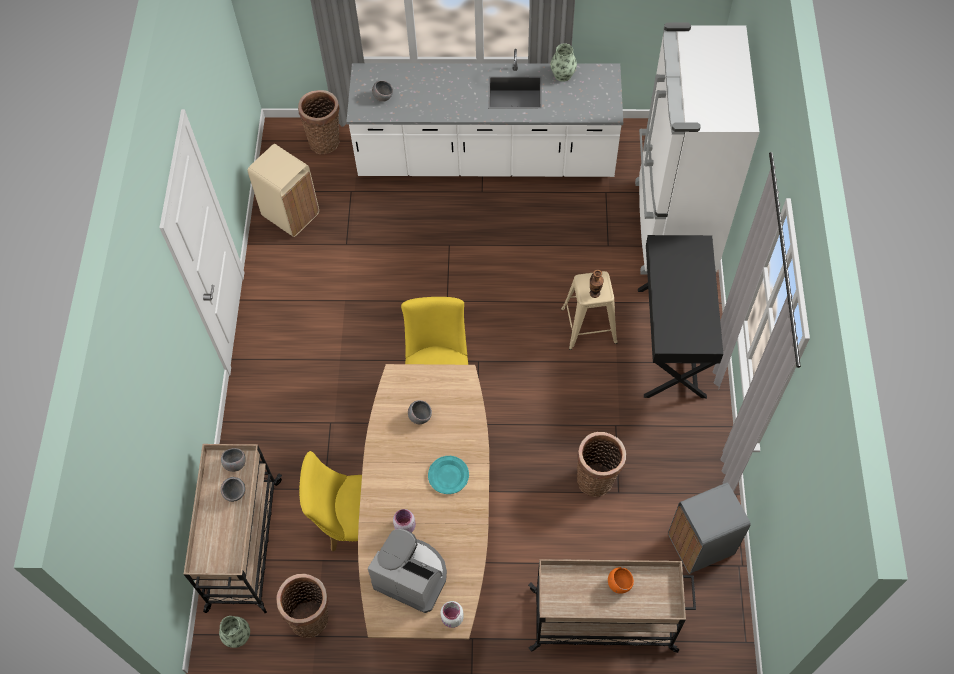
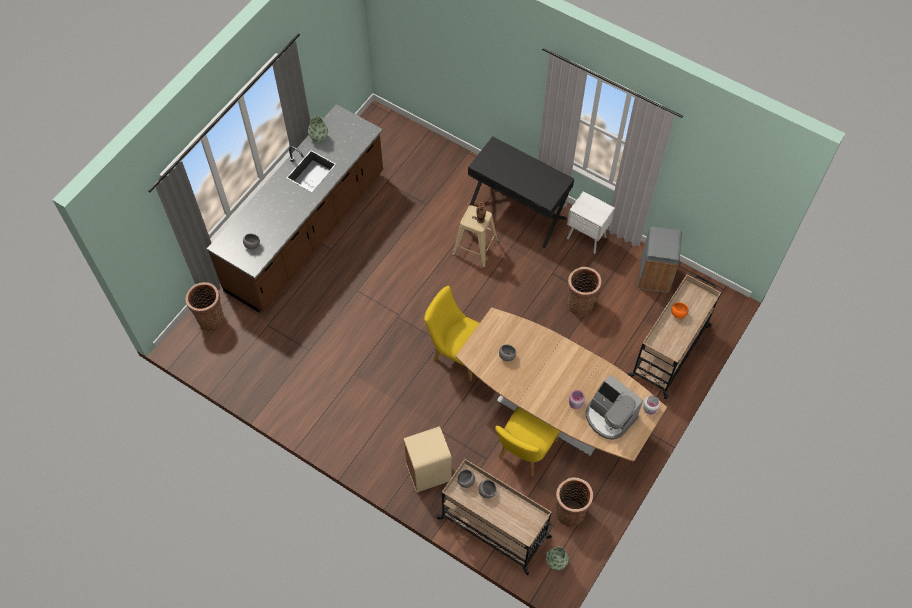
camera: 60 degrees left, 0 degrees up
beige trash can [248,144,319,237] -> beige trash can moved to [403,426,452,492]
white counter [346,49,623,177] -> brown counter [207,104,383,312]
coffee machine [368,529,447,613] -> coffee machine turned 105 degrees counterclockwise [586,375,643,440]
turquoise plate [428,456,469,494] -> none
white fridge [635,23,760,274] -> none
none -> white nightstand [567,191,615,254]

